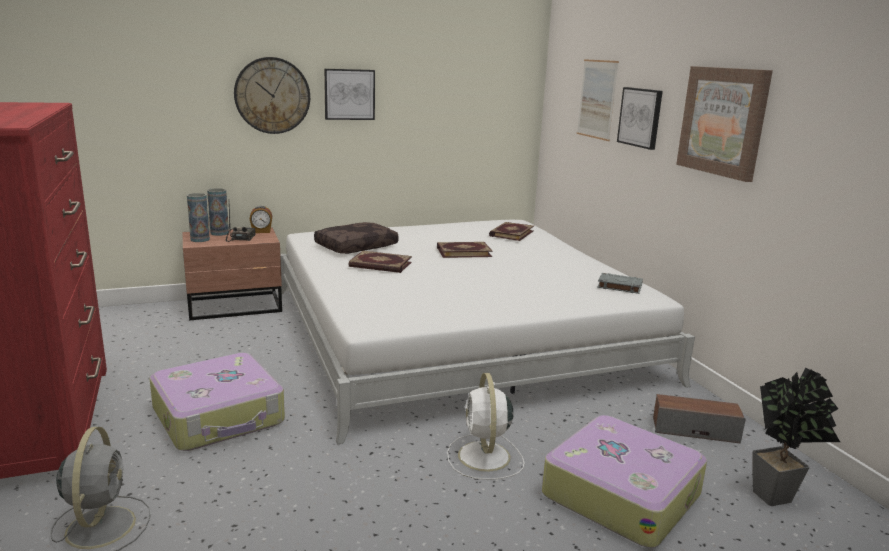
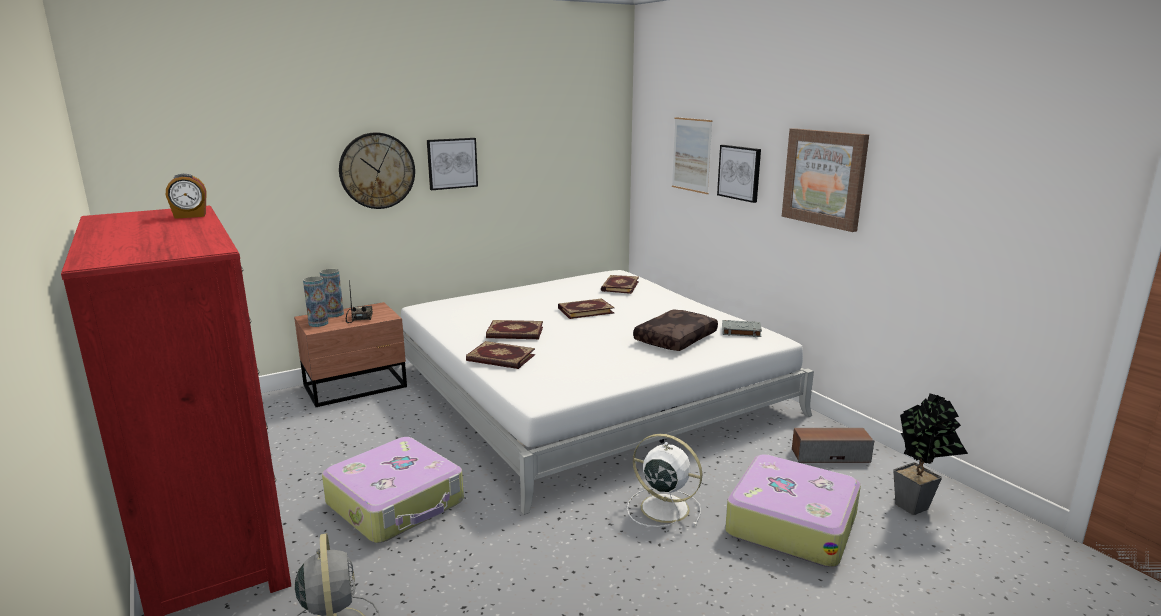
camera: 10 degrees left, 0 degrees up
alarm clock [250,206,272,233] -> alarm clock moved to [166,174,207,219]
brown pillow [314,222,399,254] -> brown pillow moved to [633,309,718,351]
white fan [447,373,525,480] -> white fan turned 135 degrees clockwise [627,434,702,527]
none -> book [466,341,535,369]

